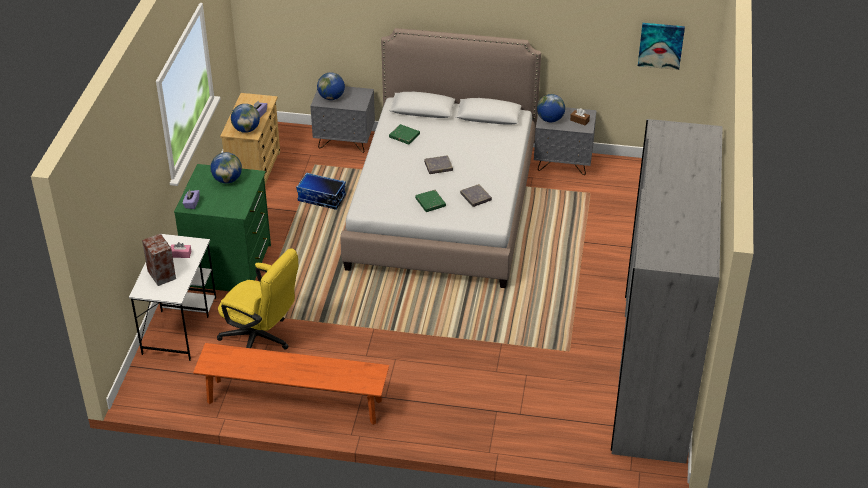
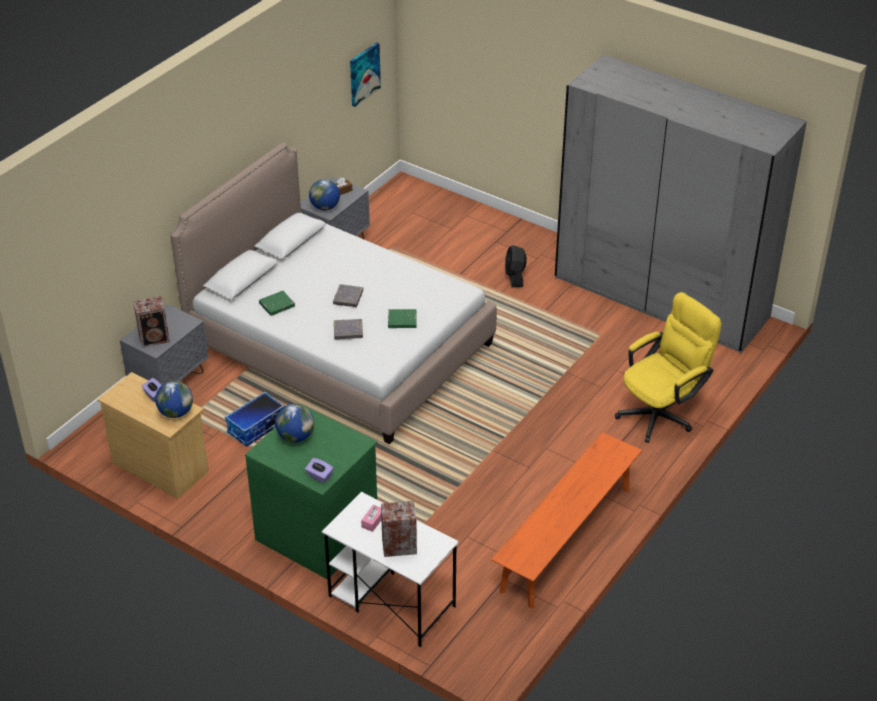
camera: 65 degrees left, 0 degrees up
yellow office chair [217,249,298,350] -> yellow office chair moved to [615,292,721,443]
globe [317,72,345,100] -> speaker [133,296,170,348]
grey book [460,184,492,207] -> grey book moved to [334,319,363,339]
none -> black fan [505,245,527,287]

